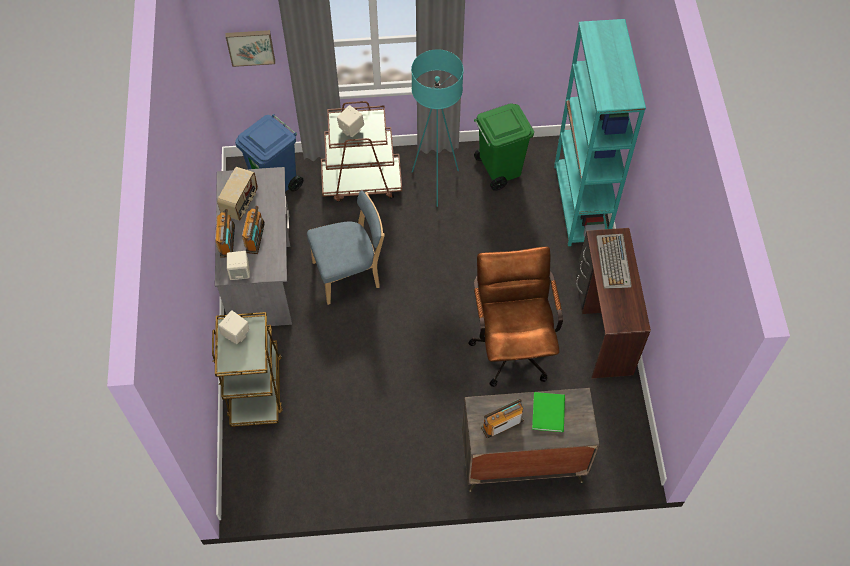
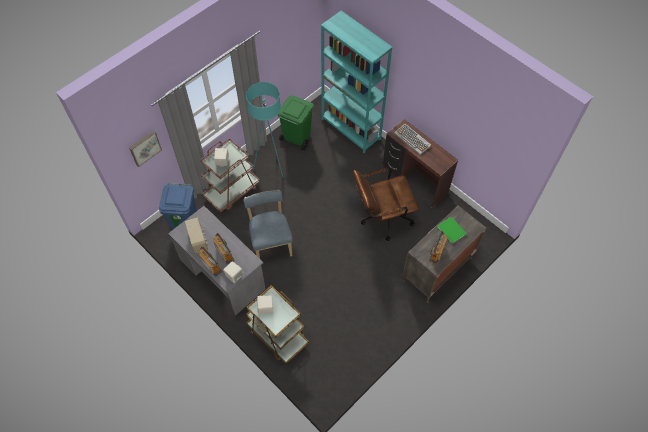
camera: 40 degrees left, 0 degrees up
blue chair [307,190,385,305] -> blue chair turned 45 degrees counterclockwise [243,190,293,259]
brown office chair [468,247,563,387] -> brown office chair turned 60 degrees counterclockwise [353,168,419,241]

